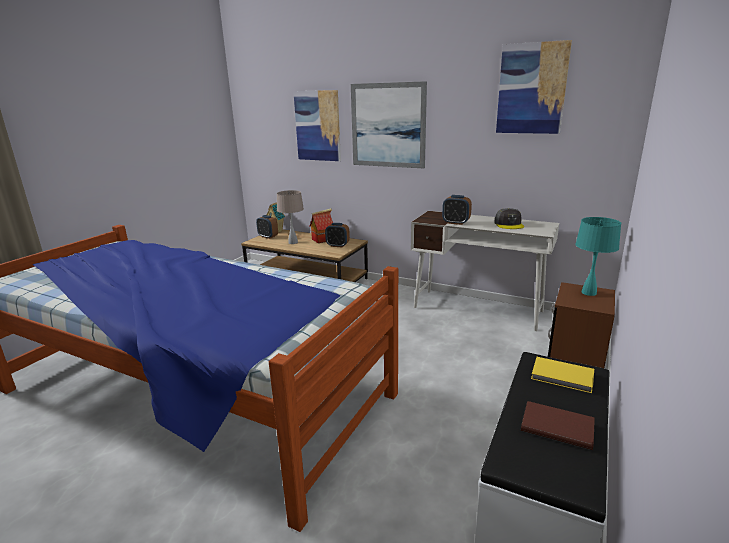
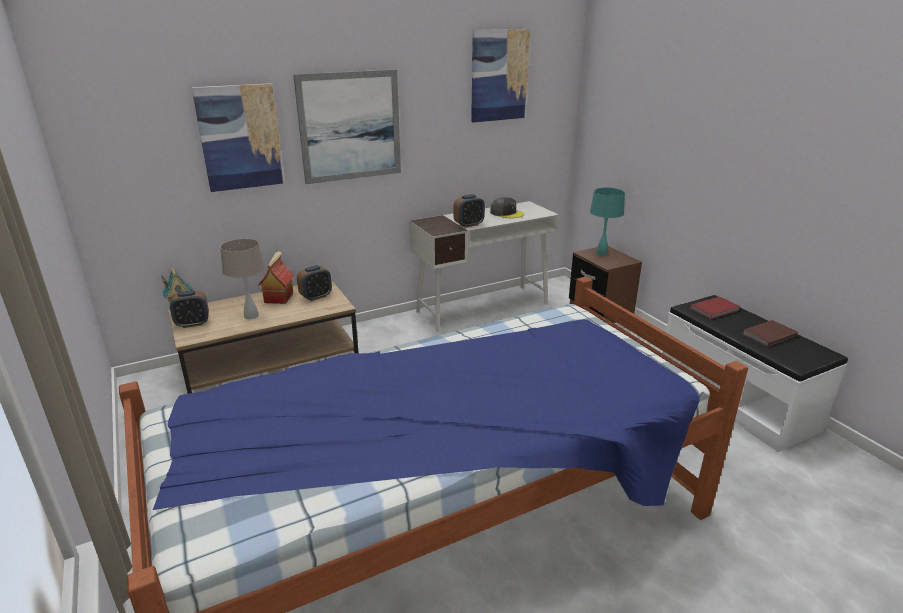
camera: 55 degrees left, 5 degrees up
yellow book [531,357,594,393] -> red book [690,297,741,319]

